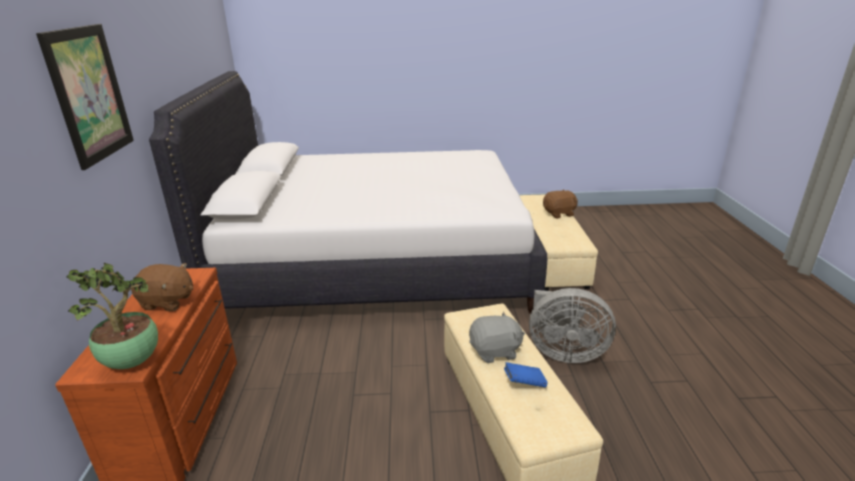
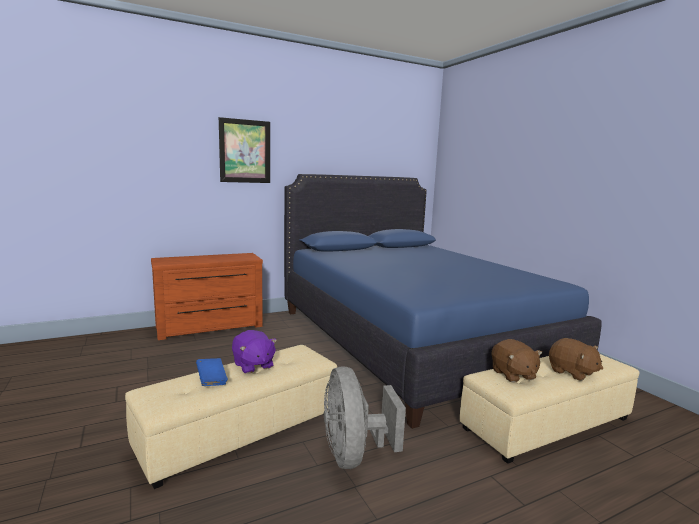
camera: 65 degrees right, 15 degrees down
potted plant [67,263,158,369] -> none
brown plush toy [131,263,193,311] -> brown plush toy moved to [492,339,542,383]
white bed [149,71,547,314] -> blue bed [284,174,601,429]
grey plush toy [469,311,525,363] -> purple plush toy [232,330,277,374]

